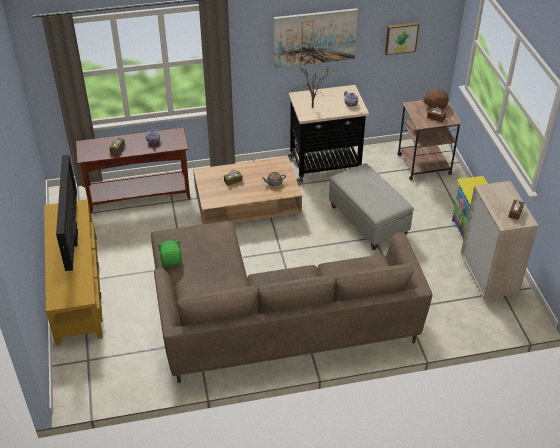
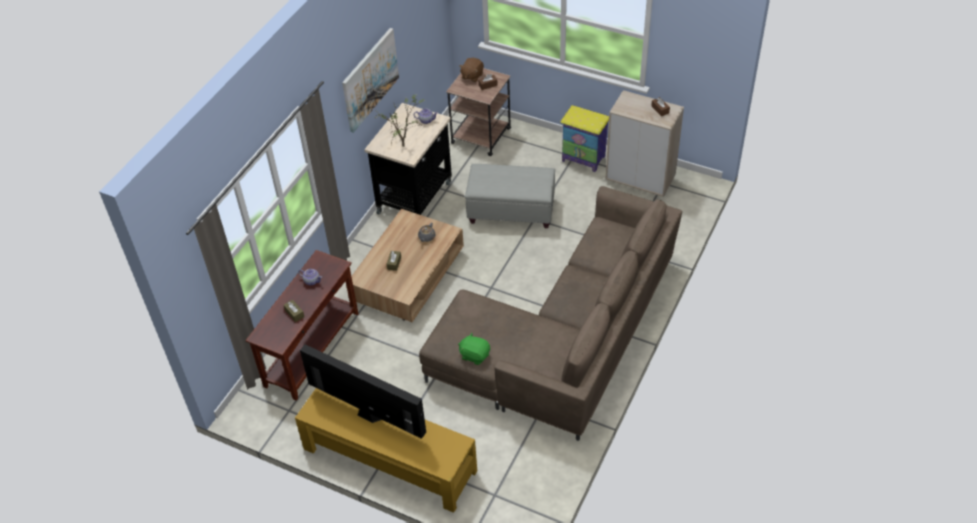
camera: 50 degrees left, 5 degrees up
picture [385,22,419,55] -> none

